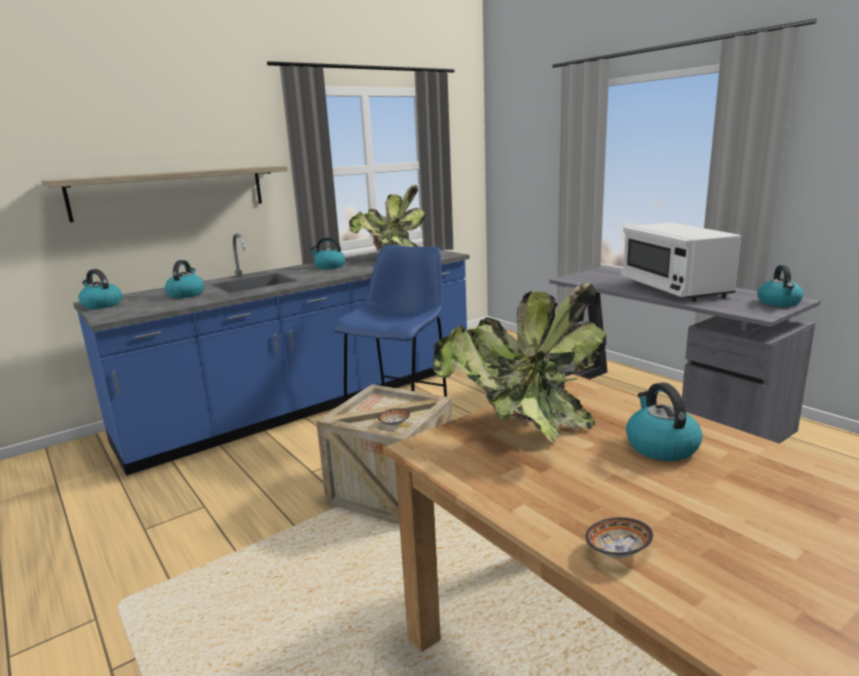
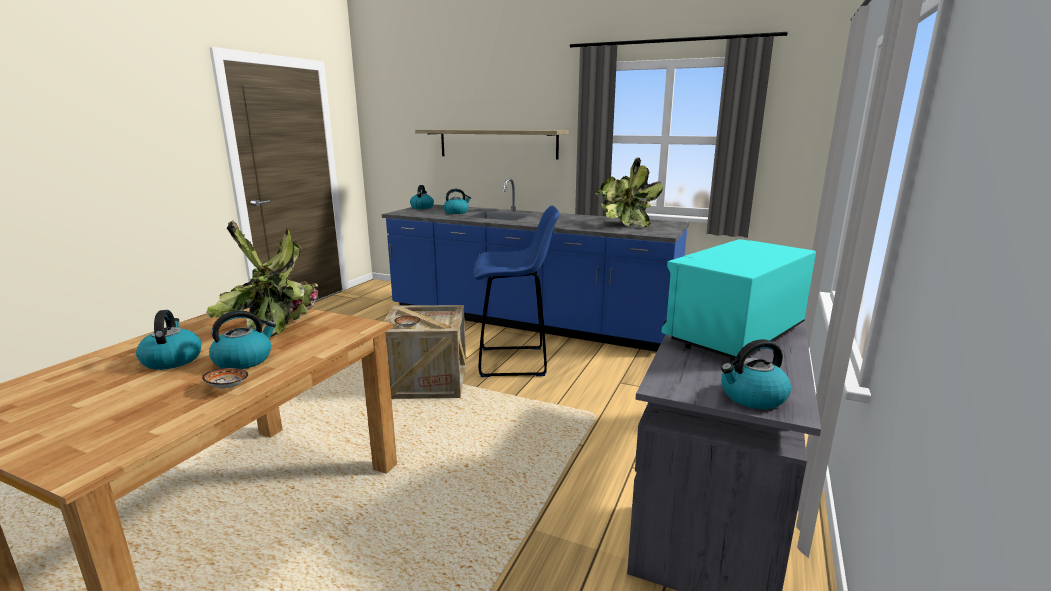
camera: 60 degrees right, 0 degrees up
kettle [309,237,345,269] -> kettle moved to [136,310,202,370]
bowl [585,517,653,558] -> bowl moved to [202,368,248,388]
white microwave [621,223,741,302] -> turquoise microwave [661,239,816,362]

